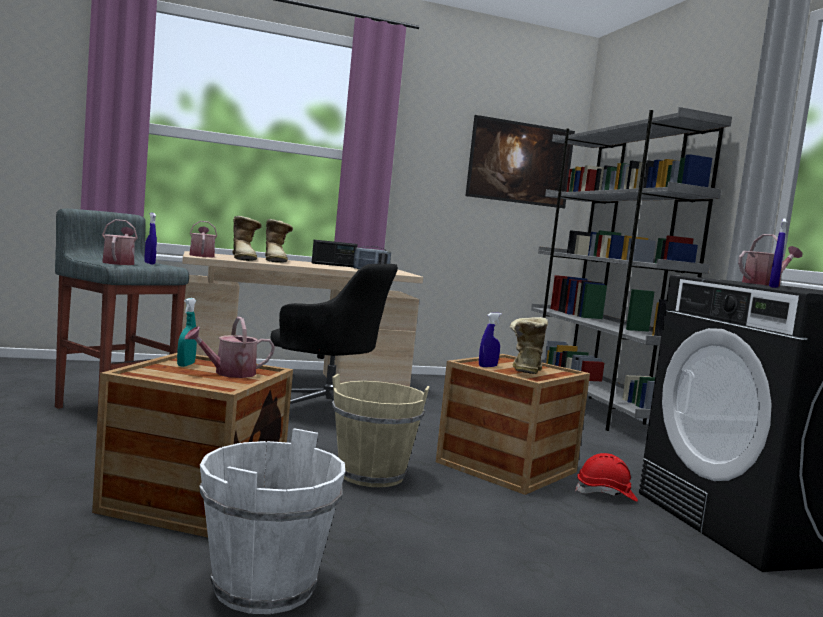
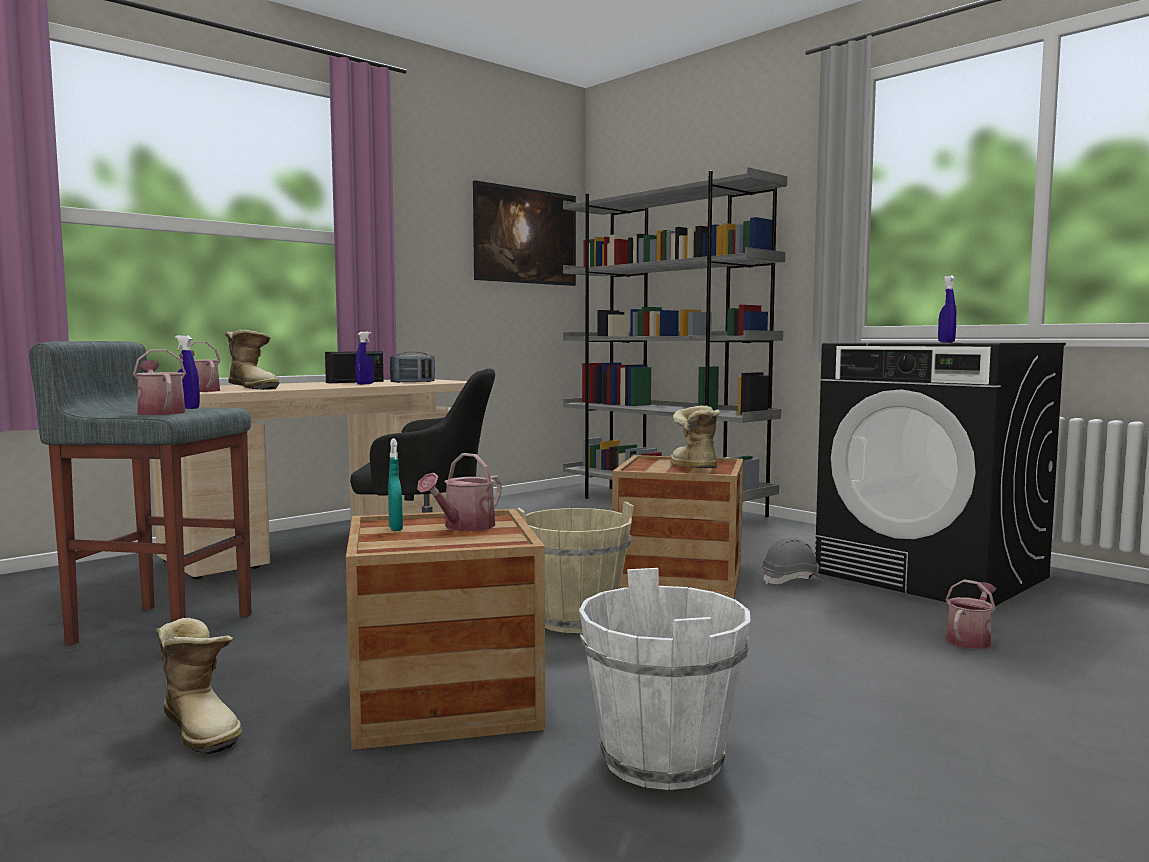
camera: 25 degrees left, 0 degrees up
boot [265,219,293,263] -> boot moved to [156,618,242,754]
blue spray bottle [479,313,502,367] -> blue spray bottle moved to [355,332,374,385]
red hard hat [575,453,638,502] -> grey hard hat [762,538,825,585]
watering can [738,234,802,286] -> watering can moved to [945,579,996,649]

